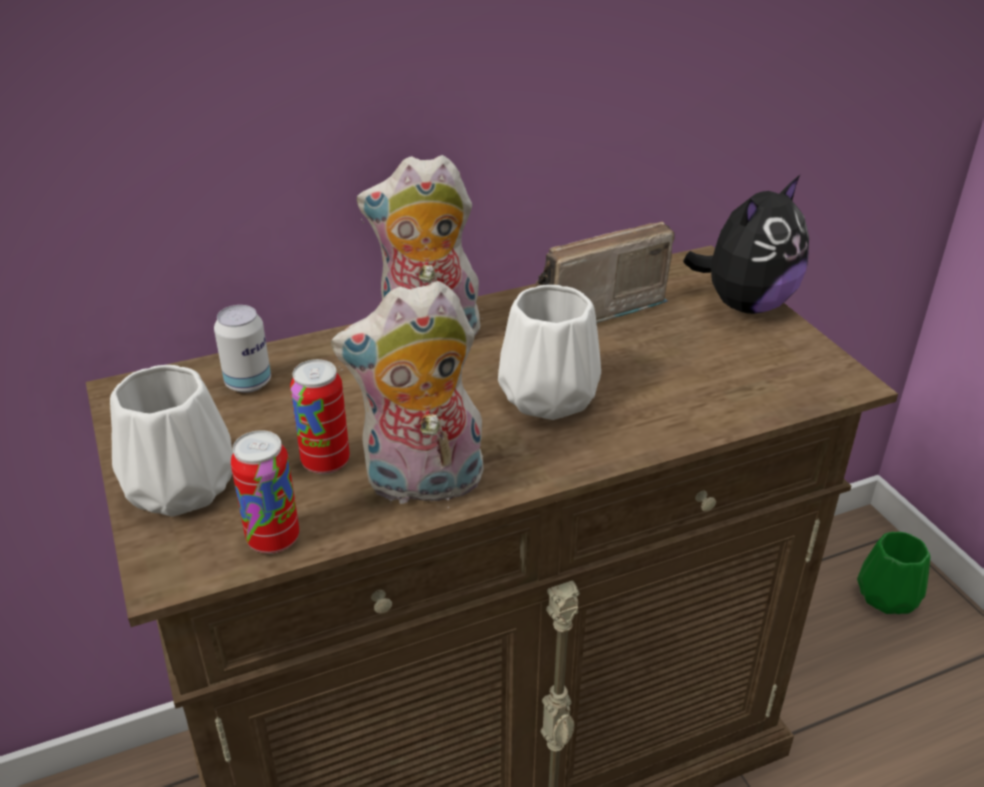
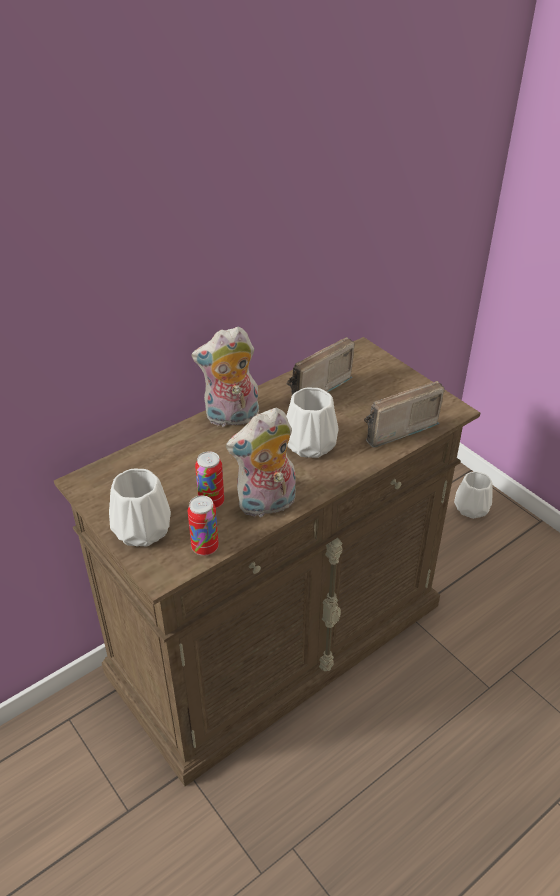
camera: 15 degrees left, 5 degrees up
can [214,305,271,393] -> none
plush toy [683,175,809,314] -> none
green vase [857,532,930,614] -> white vase [454,472,493,519]
none -> radio [364,381,445,448]

